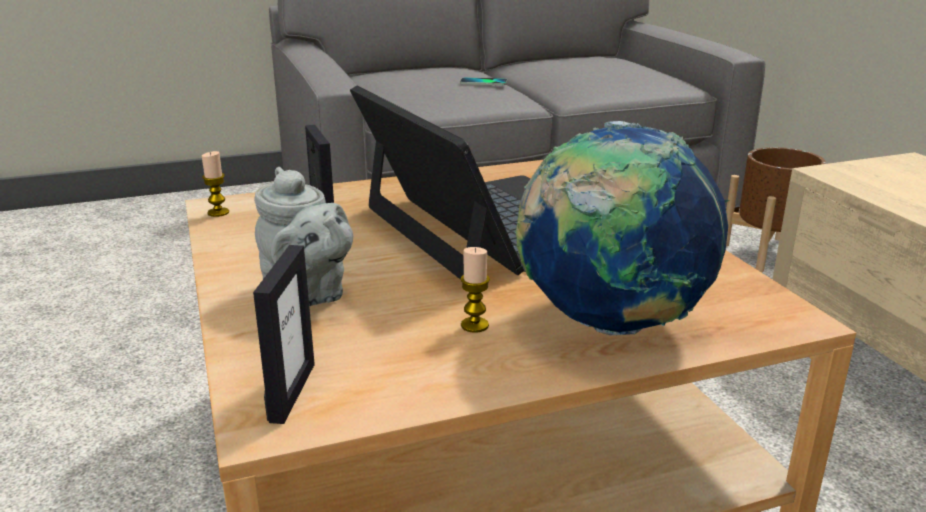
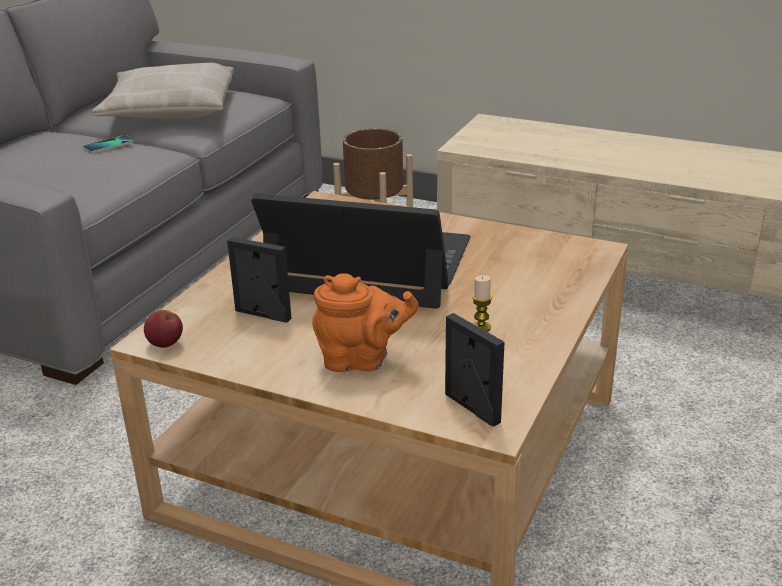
camera: 45 degrees left, 5 degrees up
candle [202,151,229,217] -> apple [144,310,183,348]
grey teapot [254,167,353,306] -> orange teapot [312,273,419,372]
globe [515,121,730,335] -> none
none -> beige pillow [92,63,234,119]

